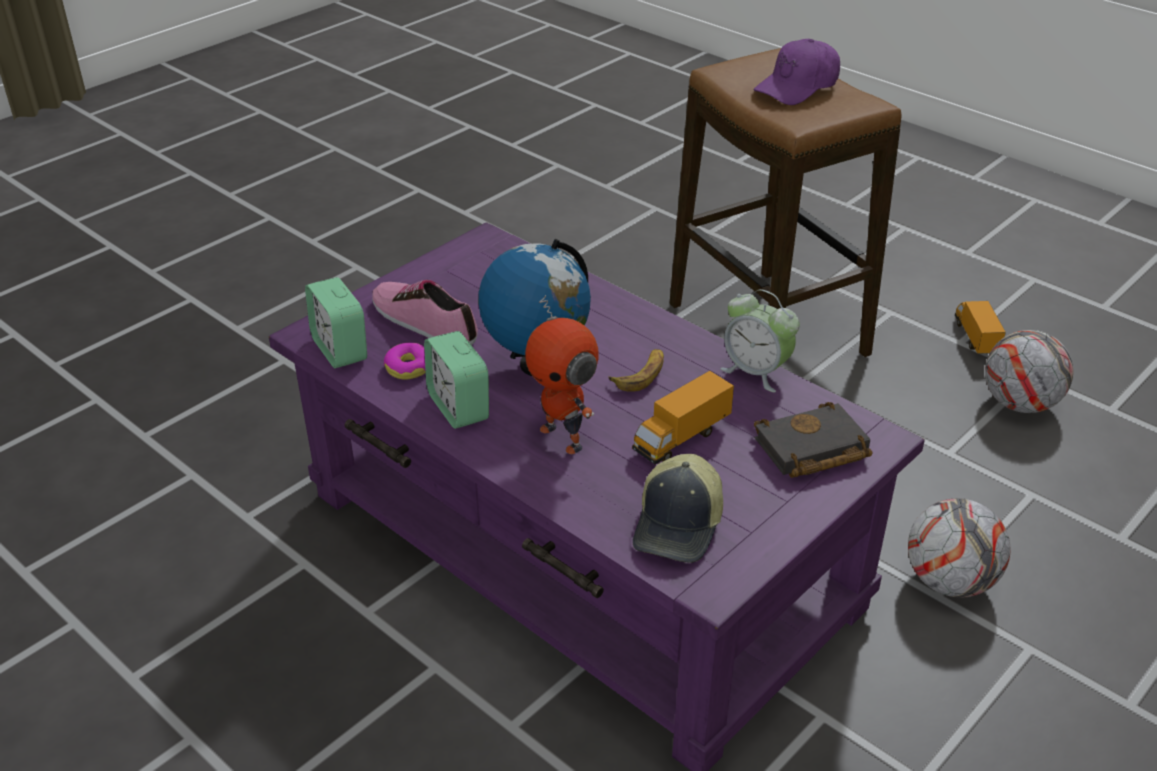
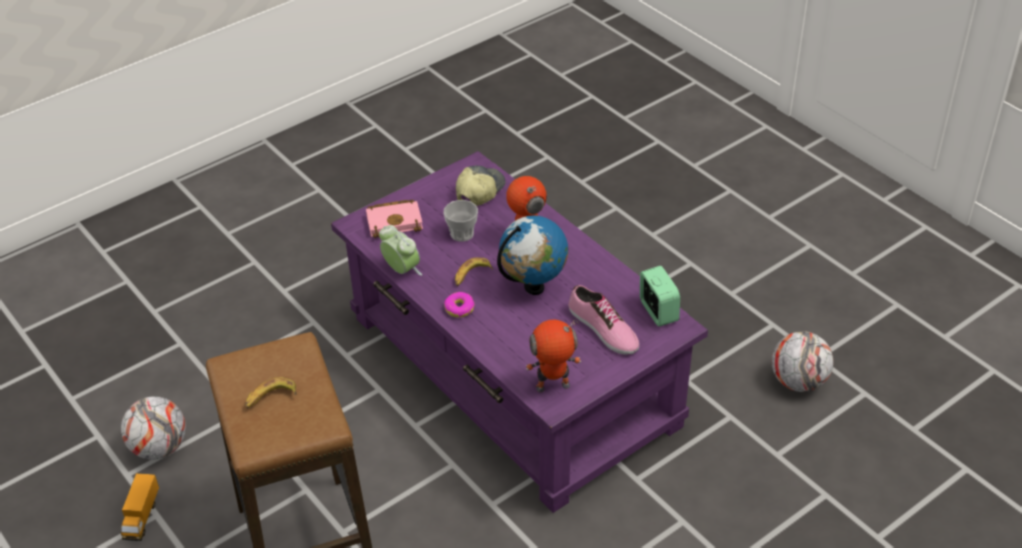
camera: 170 degrees left, 5 degrees up
donut [384,343,426,380] -> donut moved to [444,292,475,318]
alarm clock [424,331,489,429] -> none
toy truck [632,371,734,464] -> cup [443,200,478,242]
purple cap [754,39,840,105] -> banana [245,377,297,409]
black book [754,402,872,478] -> pink book [366,200,423,238]
football [908,498,1010,597] -> football moved to [772,331,833,392]
none -> toy robot [526,320,581,392]

